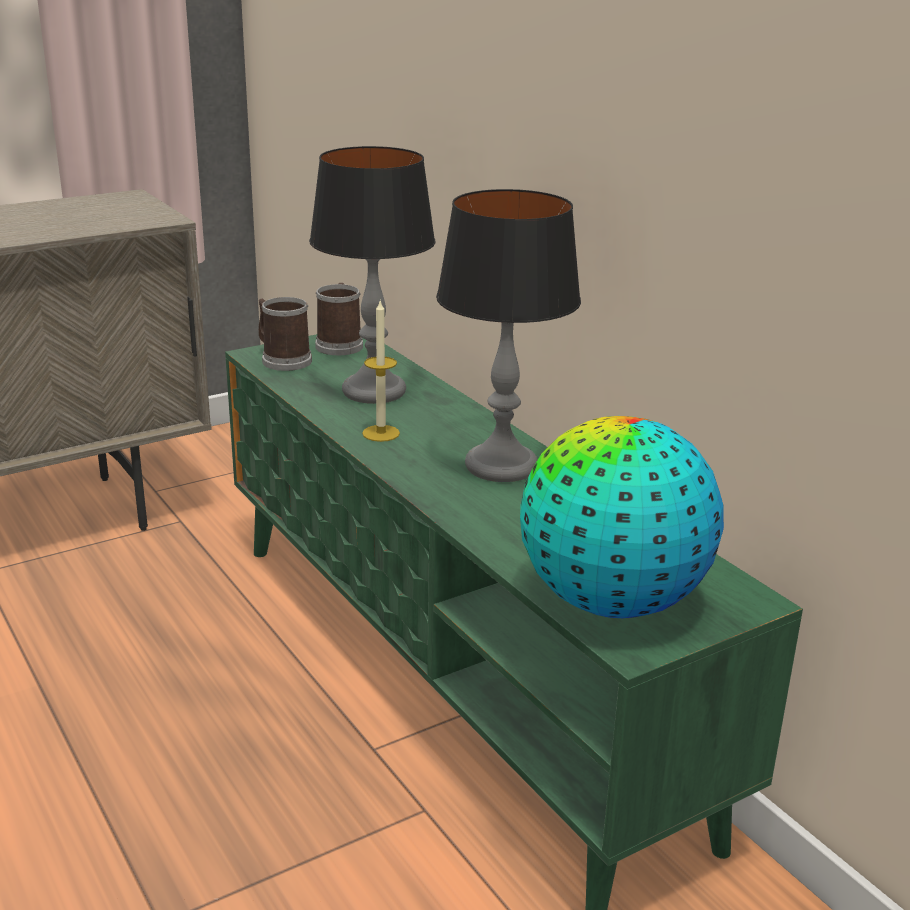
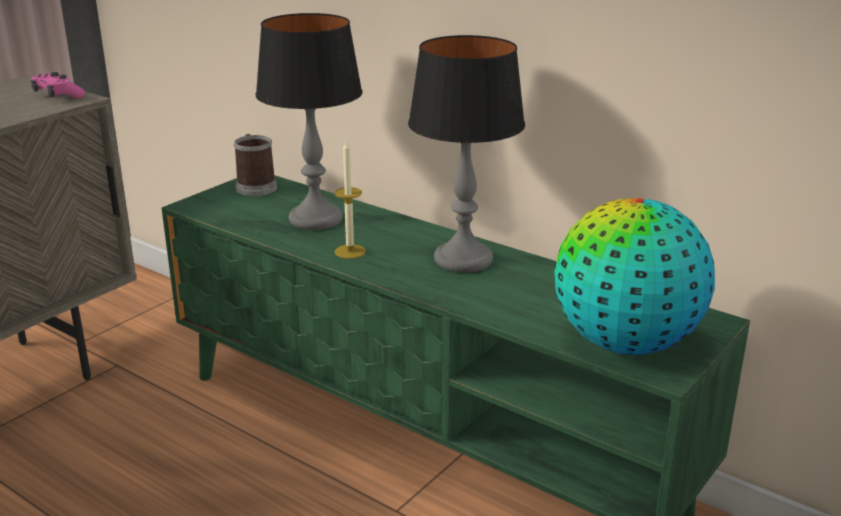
camera: 20 degrees left, 0 degrees up
mug [258,297,312,371] -> none
none -> pink game controller [31,72,85,98]

